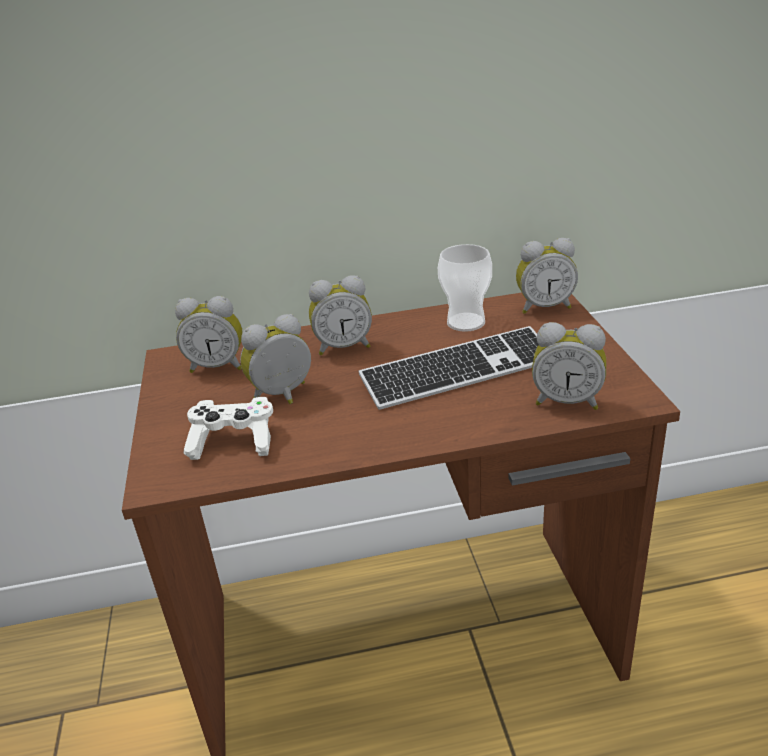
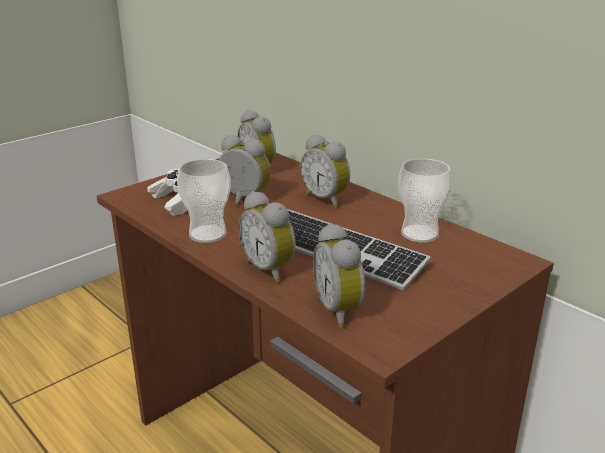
camera: 55 degrees right, 5 degrees down
alarm clock [516,238,578,314] -> alarm clock moved to [239,191,296,283]
none -> cup [177,159,231,243]

